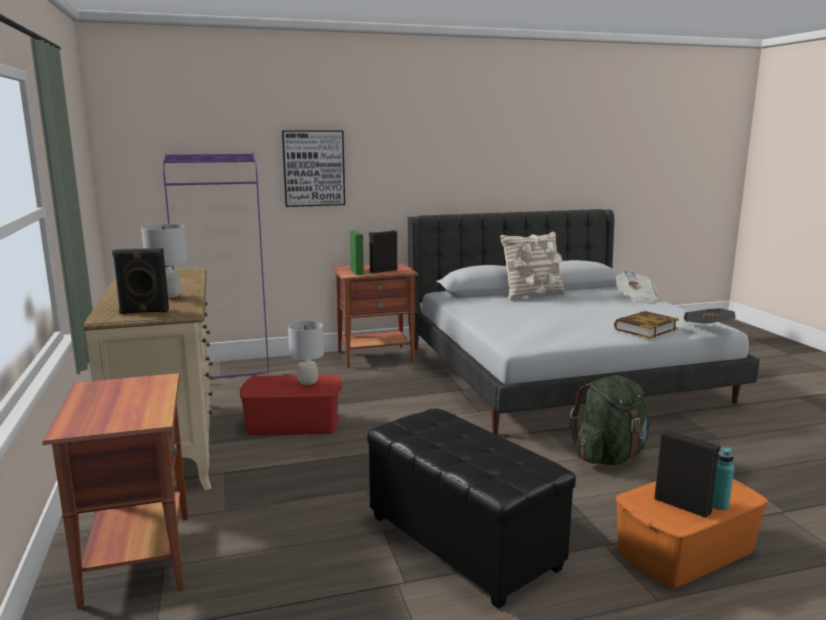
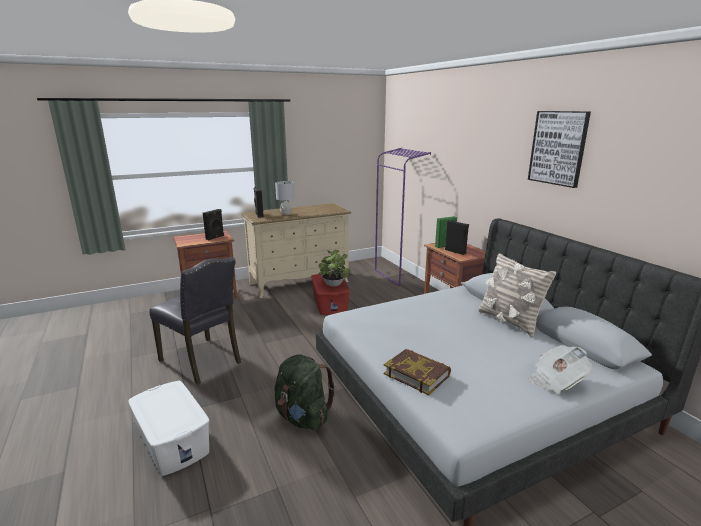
camera: 80 degrees right, 5 degrees up
picture [282,130,345,207] -> picture moved to [528,111,591,188]
grey table lamp [288,321,324,385] -> potted plant [319,250,351,287]
black ottoman [367,408,576,609] -> grey chair [150,257,241,385]
orange storage box [615,479,768,589] -> white storage box [128,381,210,476]
black speaker [654,429,721,518] -> black speaker moved to [203,209,224,241]
newspaper [684,308,736,323] -> none
turquoise bottle [712,446,734,510] -> none

